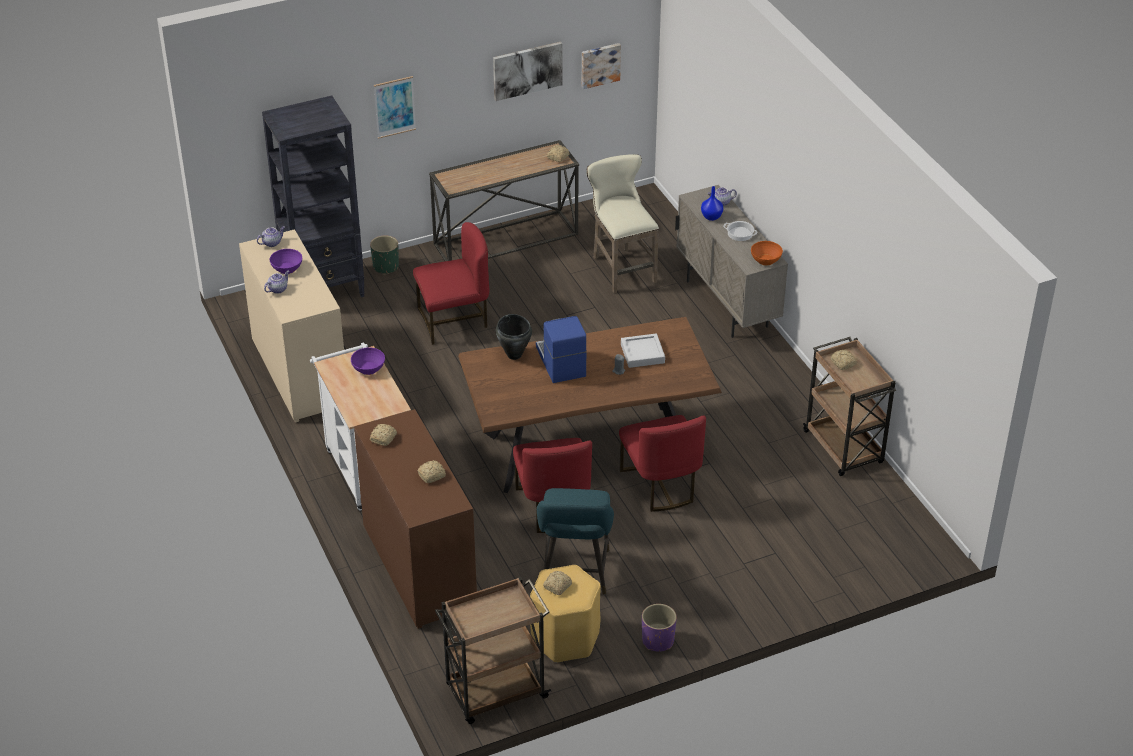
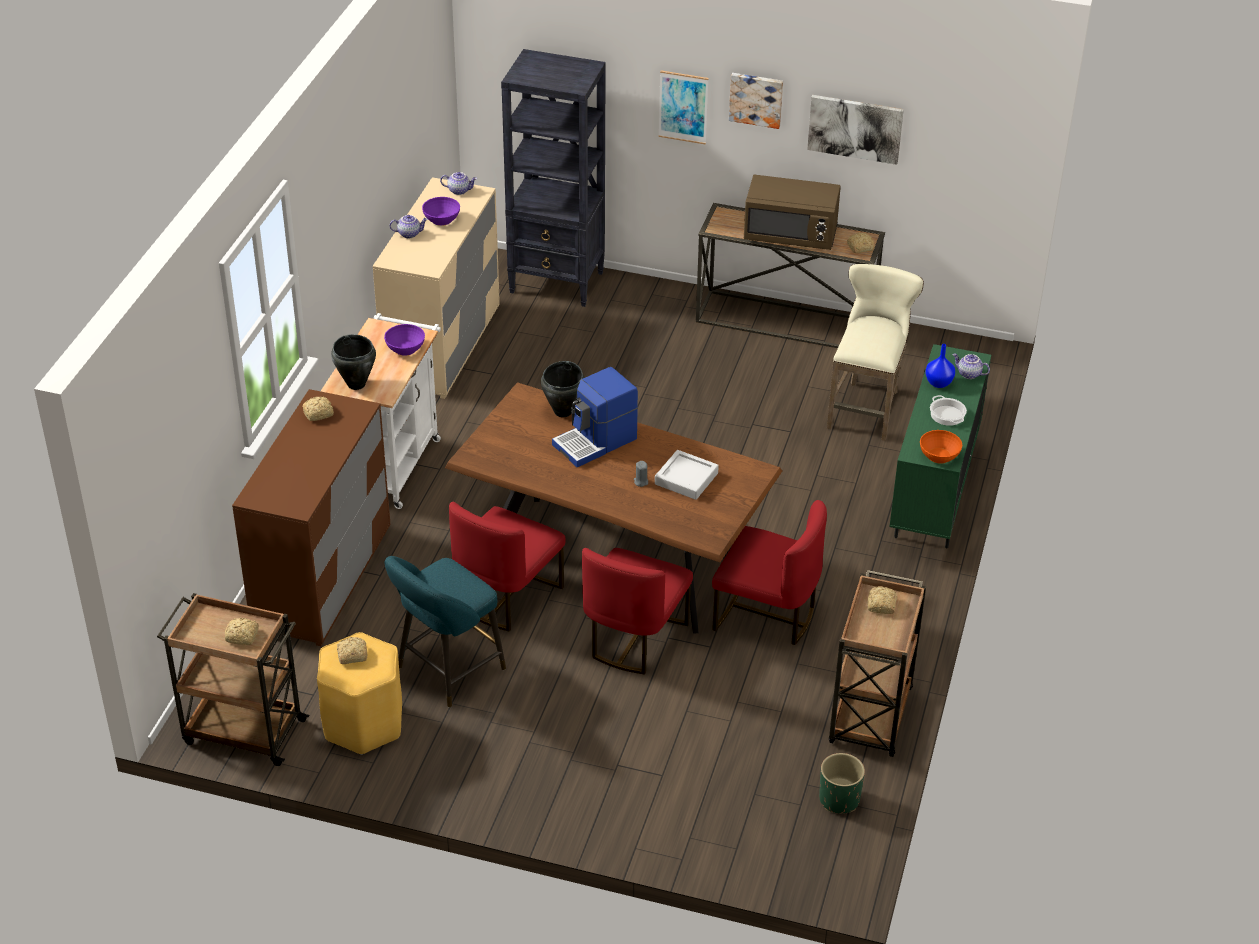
camera: 40 degrees right, 0 degrees up
green planter [370,235,399,275] -> green planter moved to [819,753,865,814]
red chair [413,222,489,345] -> red chair moved to [712,500,827,645]
bread [418,460,446,483] -> bread moved to [225,618,259,645]
coffee machine [536,316,587,383] -> coffee machine turned 150 degrees counterclockwise [552,367,638,467]
picture [582,43,621,89] -> picture moved to [729,73,783,129]
purple planter [642,604,677,652] -> none
beige cabinet [675,185,788,338] -> green cabinet [889,344,991,549]
none -> black cooking pot [331,334,376,390]
none -> brown microwave [744,175,841,250]

